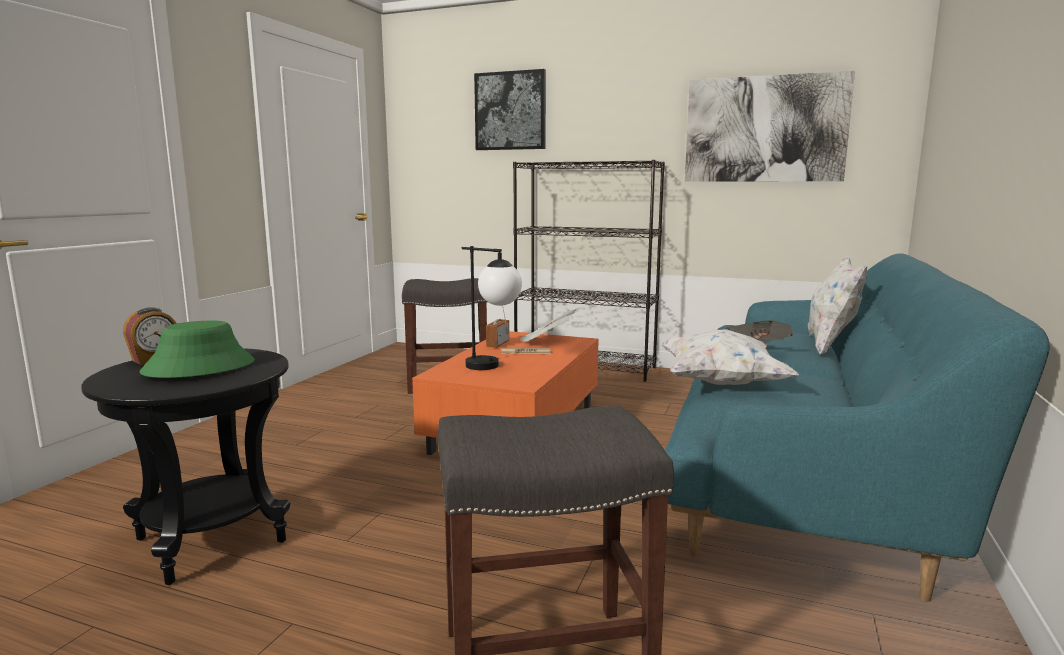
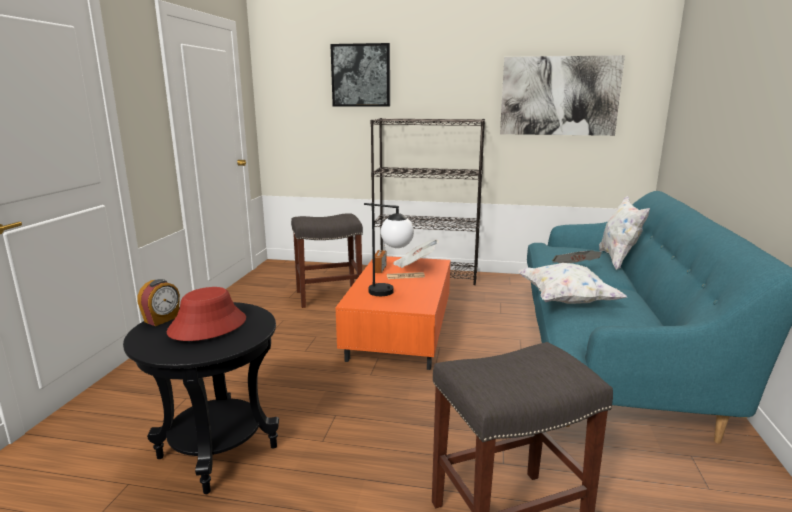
camera: 10 degrees left, 5 degrees up
green hat [139,321,255,378] -> red hat [167,287,246,341]

